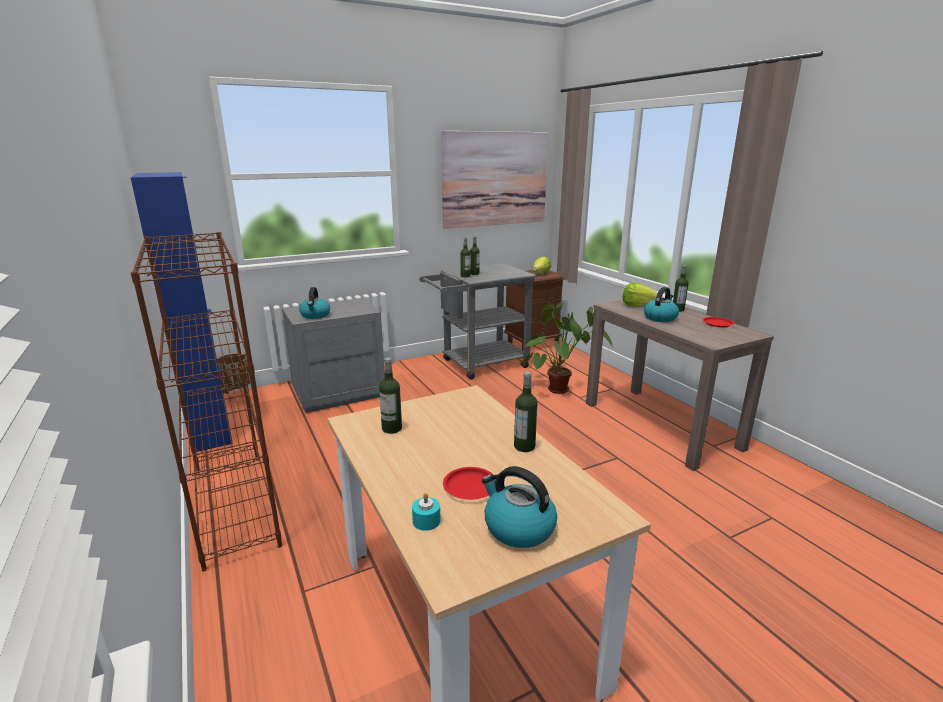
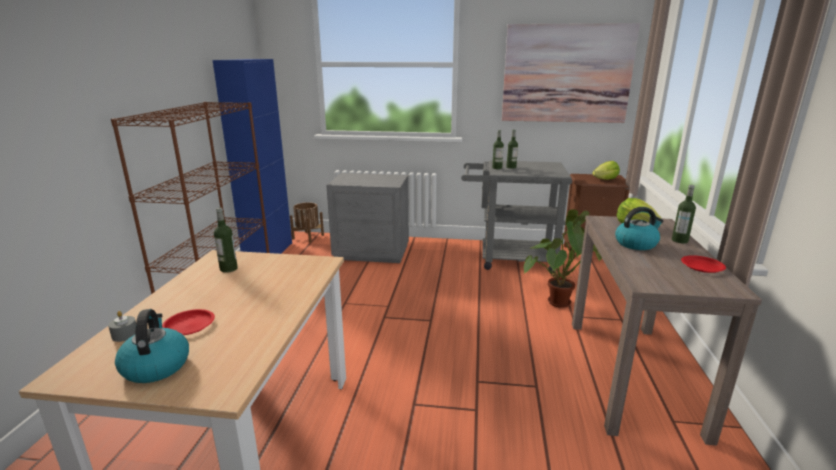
camera: 35 degrees right, 0 degrees up
kettle [299,287,330,319] -> none
turquoise candle [412,493,440,531] -> grey candle [108,311,136,342]
bottle [514,372,537,452] -> none

